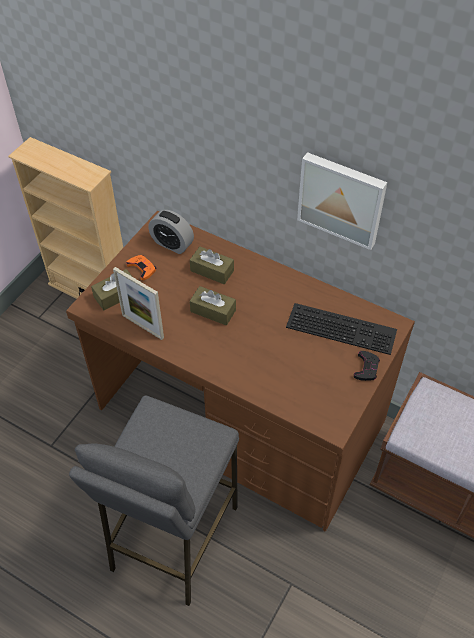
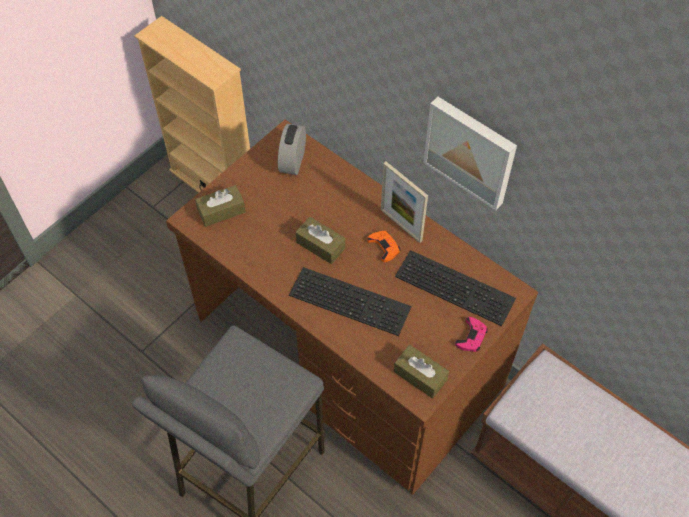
camera: 10 degrees right, 5 degrees up
picture frame [113,267,164,340] -> picture frame moved to [381,162,428,243]
orange game controller [126,255,156,280] -> orange game controller moved to [367,231,401,262]
alarm clock [148,210,194,254] -> alarm clock turned 60 degrees clockwise [278,124,306,175]
brown tissue box [190,246,234,284] -> brown tissue box moved to [394,345,449,399]
black game controller [354,351,380,381] -> pink game controller [455,317,488,352]
none -> keyboard [289,267,411,336]

